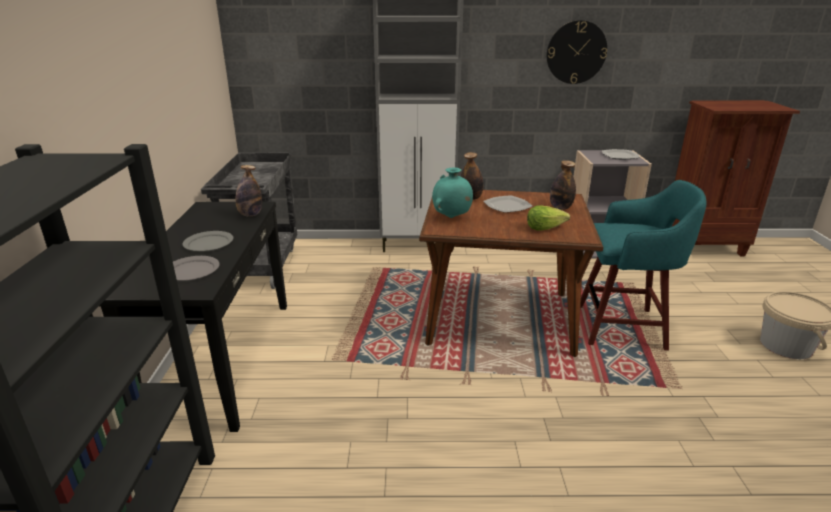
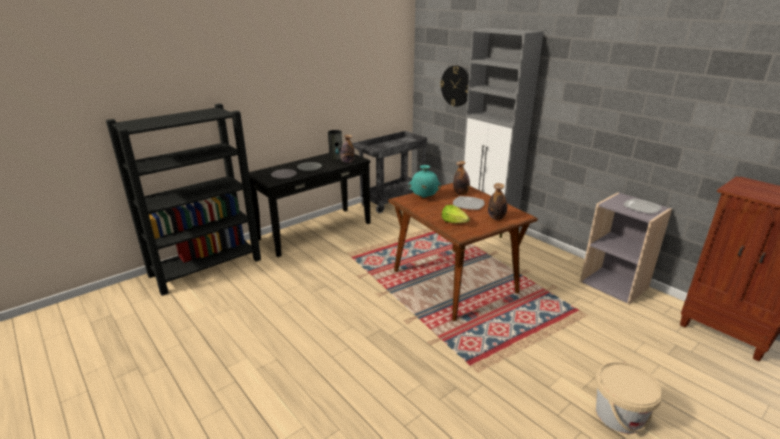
camera: 50 degrees right, 0 degrees up
wall clock [547,20,607,84] -> wall clock moved to [440,66,469,107]
turquoise stool [580,180,707,351] -> none
none -> vase [328,130,342,160]

